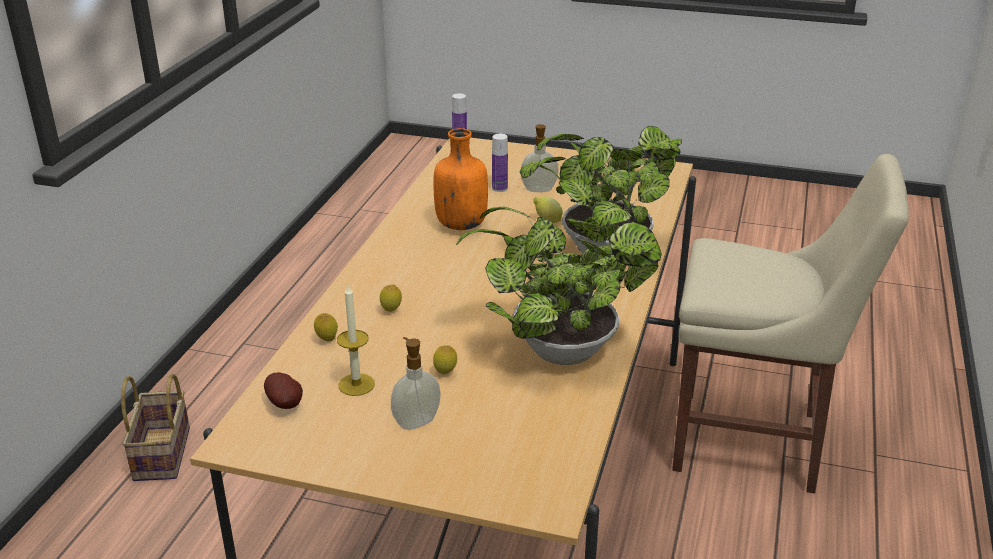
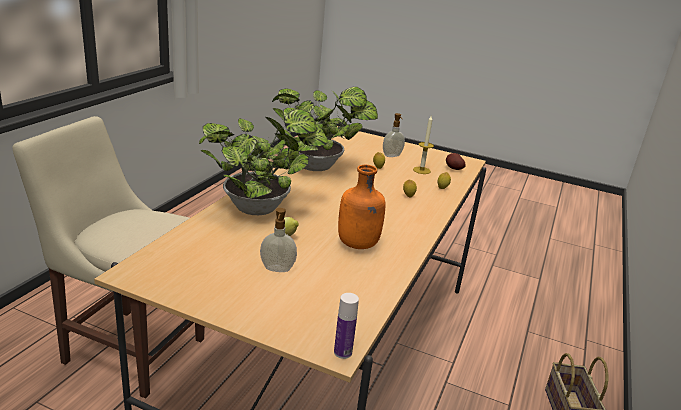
camera: 175 degrees left, 5 degrees down
bottle [492,134,508,192] -> none

